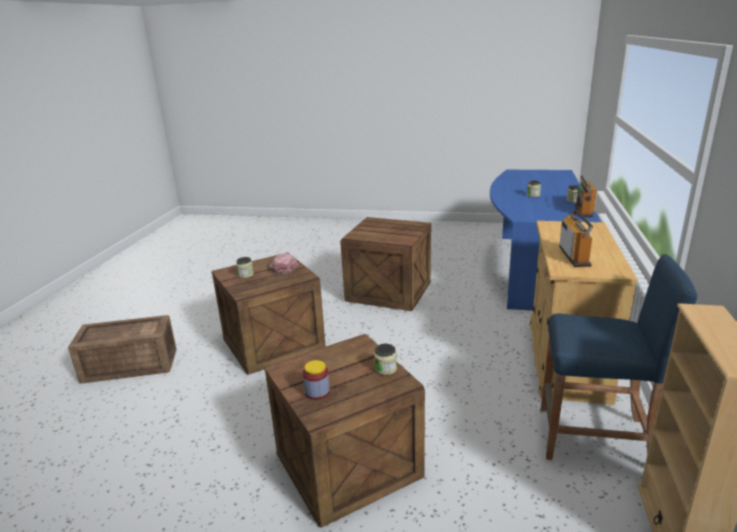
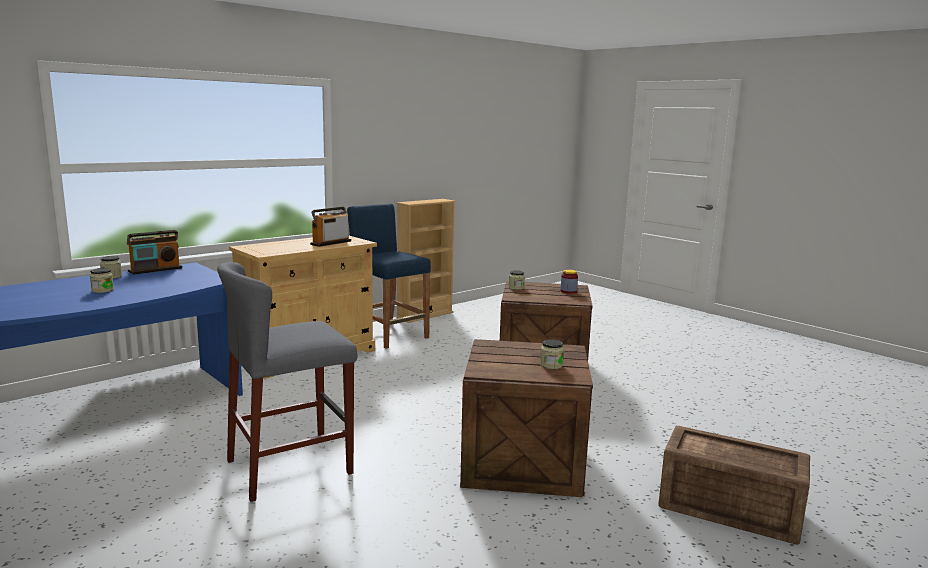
camera: 145 degrees left, 10 degrees down
pink cap [269,253,298,274] -> none
crate [340,217,431,311] -> grey stool [217,262,357,502]

